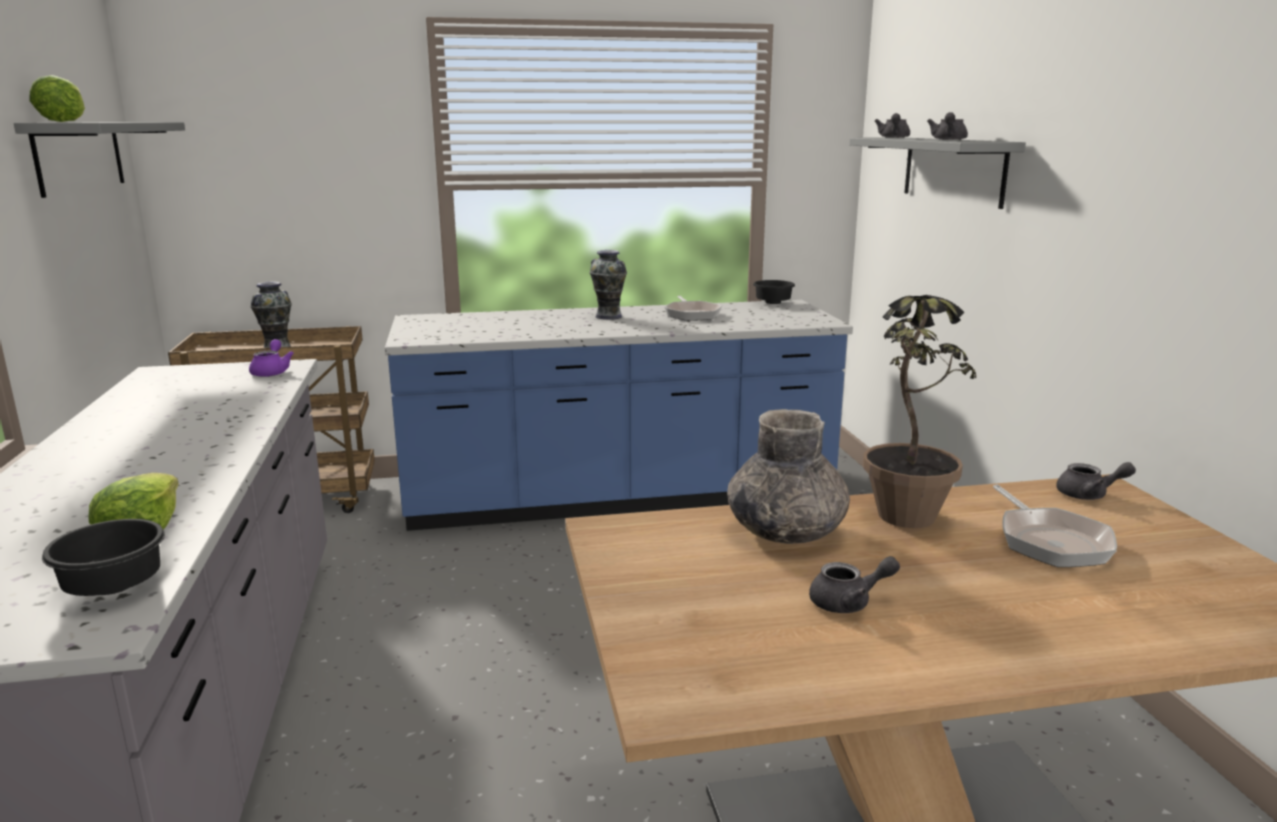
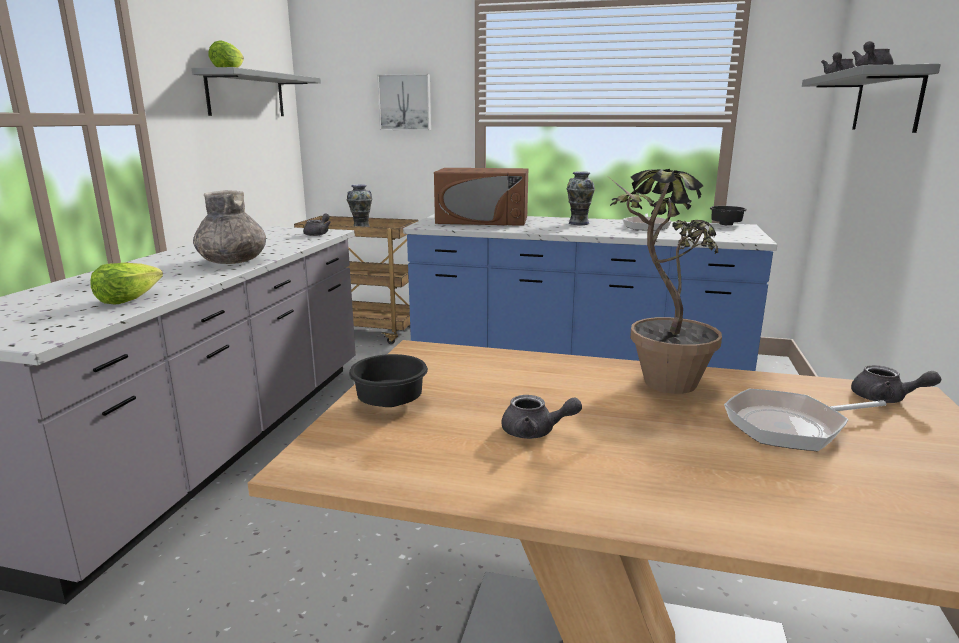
camera: 25 degrees right, 0 degrees up
black bowl [42,519,165,596] -> black bowl moved to [349,354,428,407]
purple teapot [249,339,294,377] -> grey teapot [303,213,331,236]
grey vase [727,409,850,544] -> grey vase moved to [193,190,266,264]
frying pan [993,485,1117,567] -> frying pan turned 60 degrees clockwise [724,389,887,451]
none -> picture [377,74,431,131]
none -> brown microwave [434,168,528,226]

